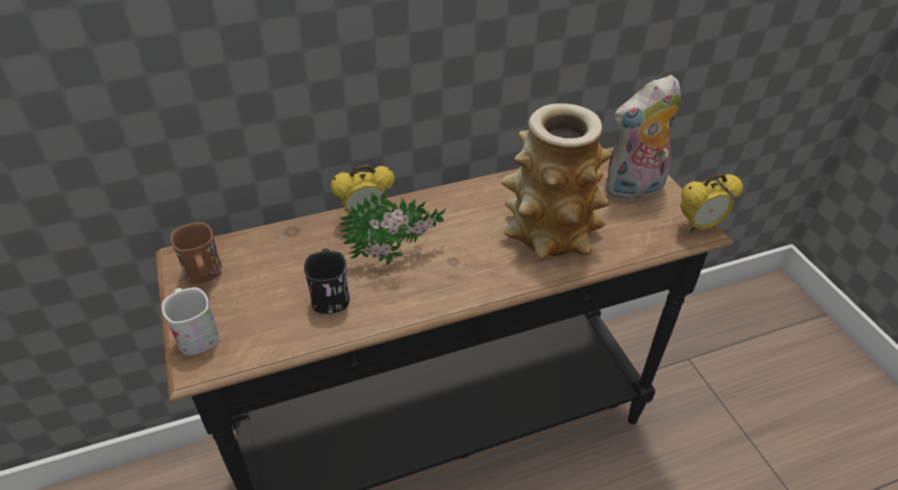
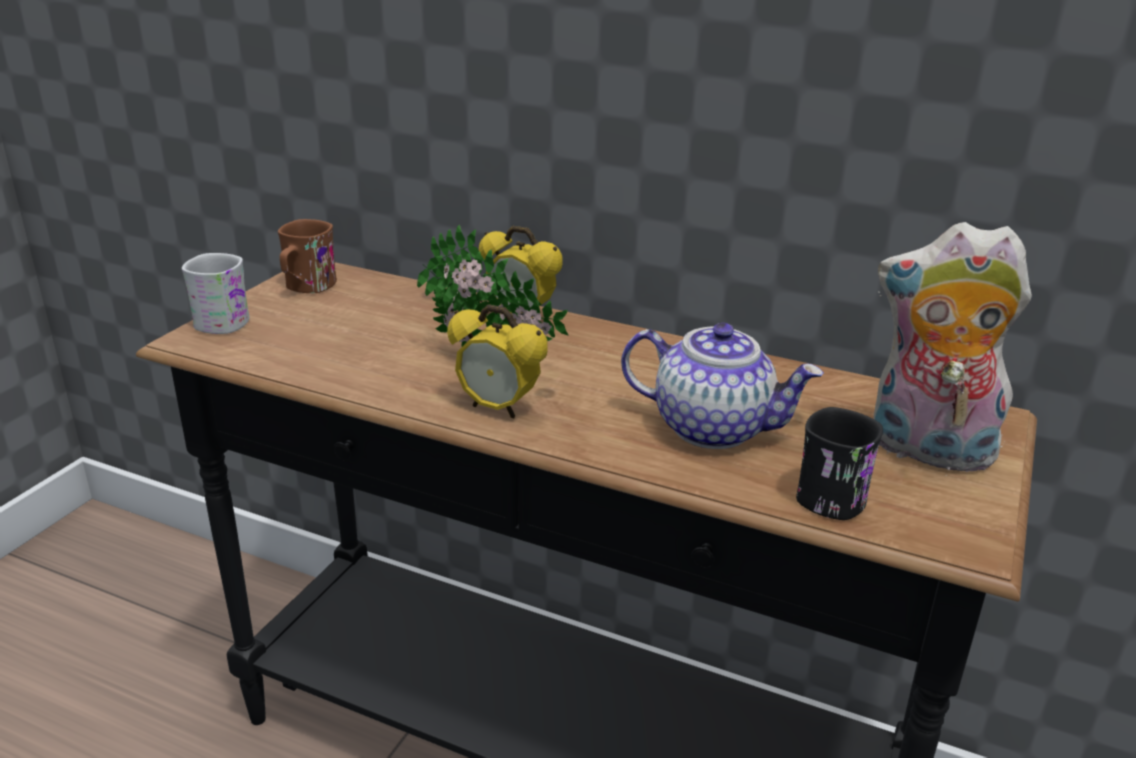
camera: 45 degrees right, 15 degrees down
black mug [304,249,350,314] -> black mug moved to [796,407,883,520]
vase [501,103,611,259] -> teapot [621,323,824,449]
alarm clock [680,173,743,232] -> alarm clock moved to [447,304,548,419]

